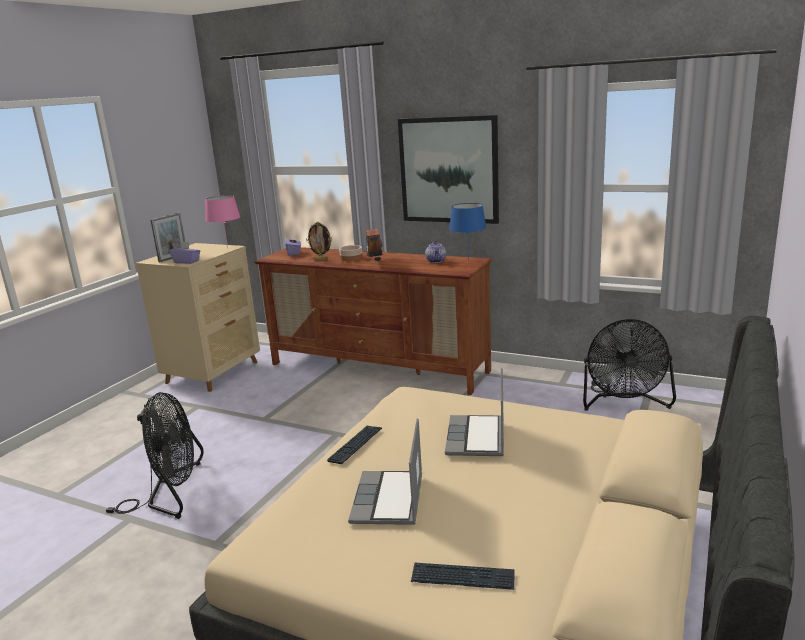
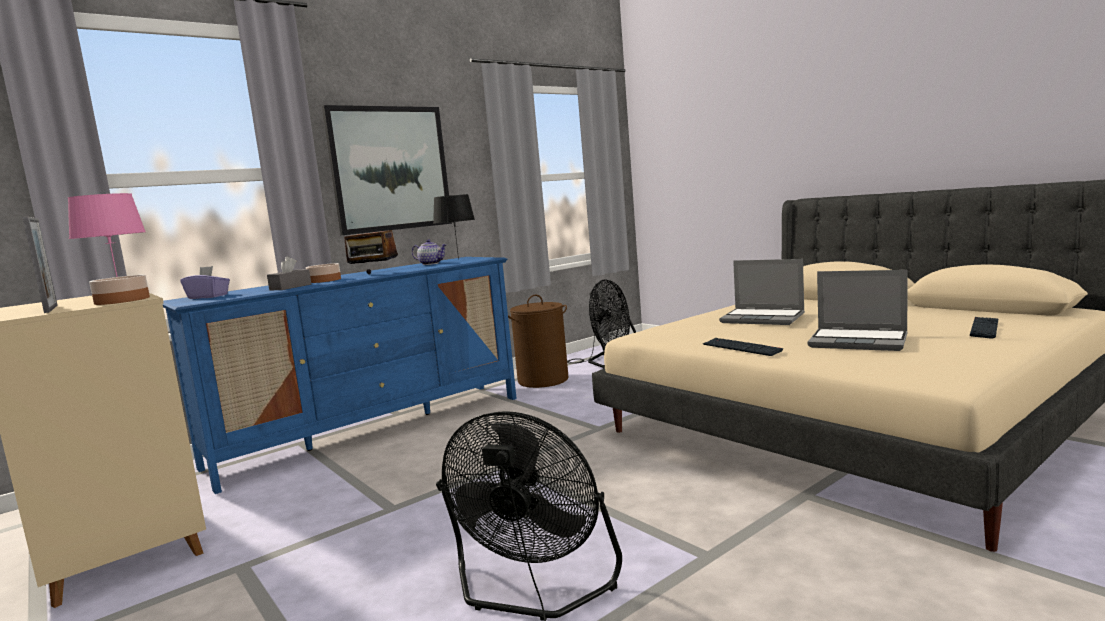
camera: 65 degrees left, 10 degrees down
purple tissue box [169,241,200,264] -> bowl [89,275,150,305]
brown dresser [254,247,492,395] -> blue dresser [163,257,517,494]
picture frame [306,221,332,261] -> grey tissue box [267,257,311,290]
blue table lamp [449,203,487,258] -> black table lamp [433,194,475,259]
none -> brown laundry basket [508,295,569,388]

